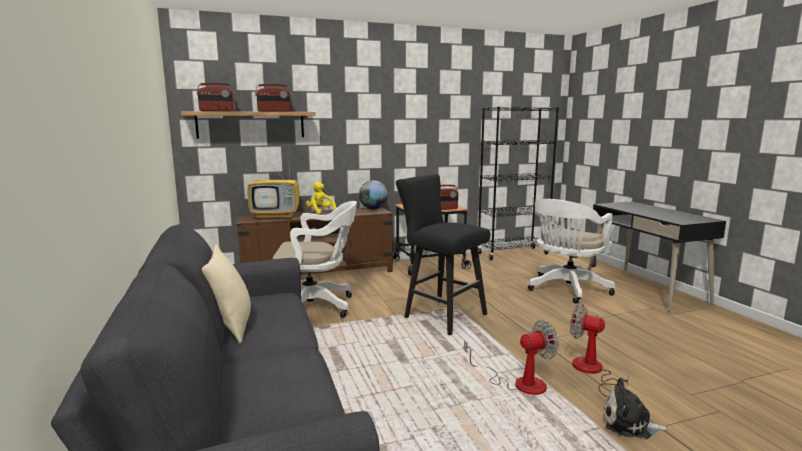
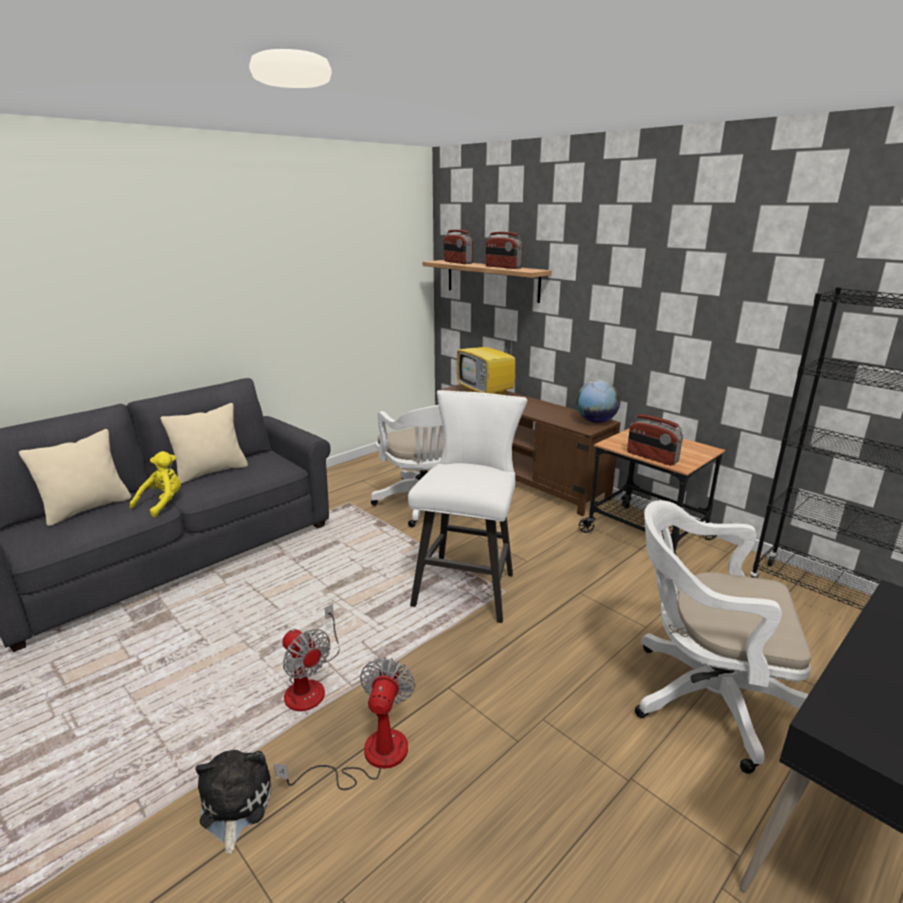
camera: 65 degrees right, 10 degrees up
yellow plush toy [306,182,336,214] -> yellow plush toy moved to [130,451,181,517]
black stool [396,174,490,335] -> white stool [408,390,527,623]
none -> beige pillow [19,429,131,526]

